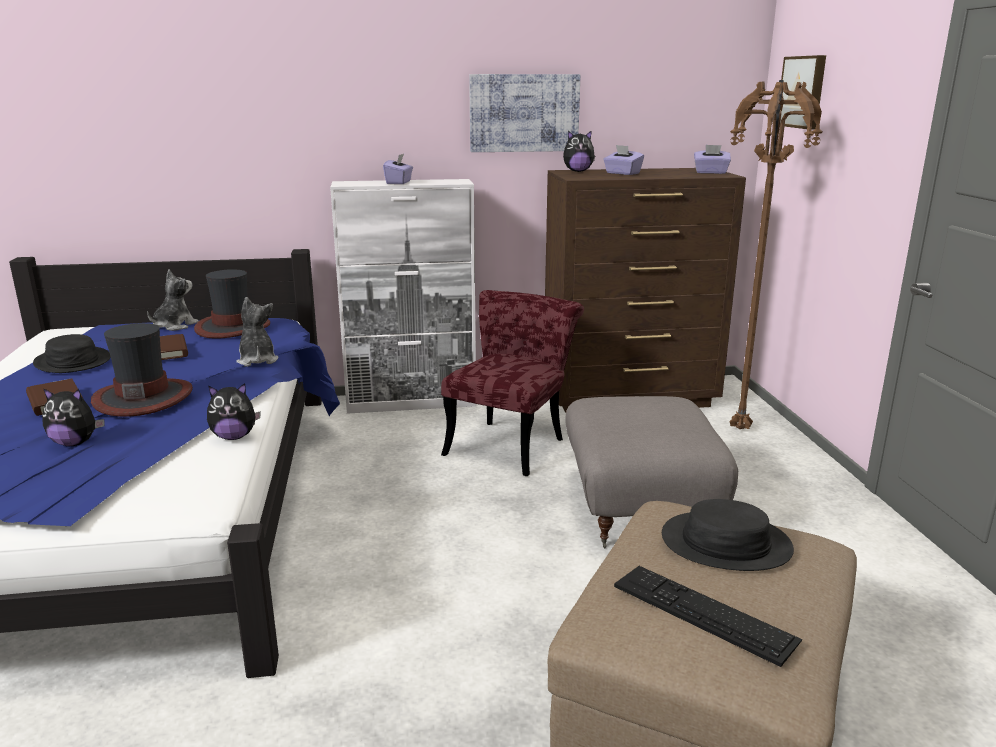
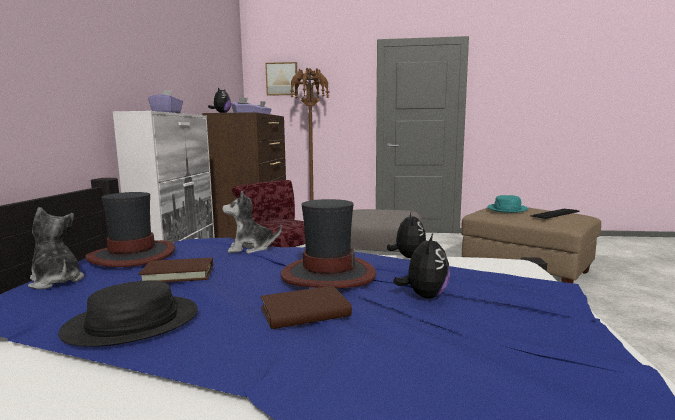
camera: 75 degrees left, 10 degrees down
picture [469,74,580,152] -> none
black hat [662,499,794,571] -> turquoise hat [487,195,528,213]

